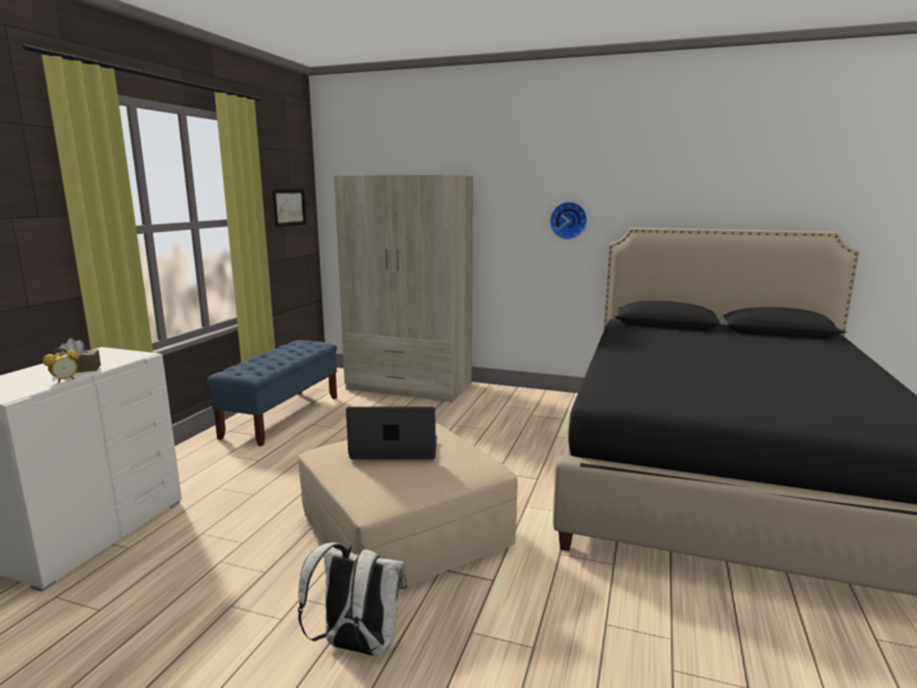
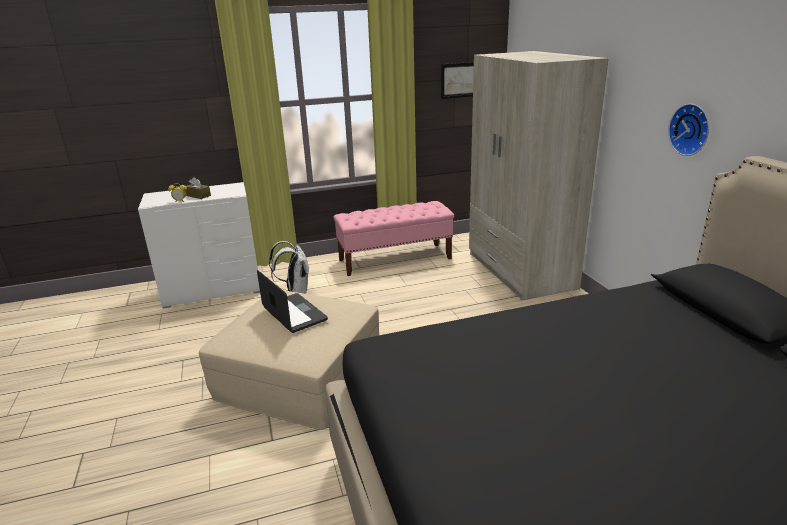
camera: 55 degrees right, 10 degrees up
blue bench [207,340,337,446] -> pink bench [333,201,454,276]
white backpack [298,542,407,656] -> white backpack moved to [269,241,309,294]

